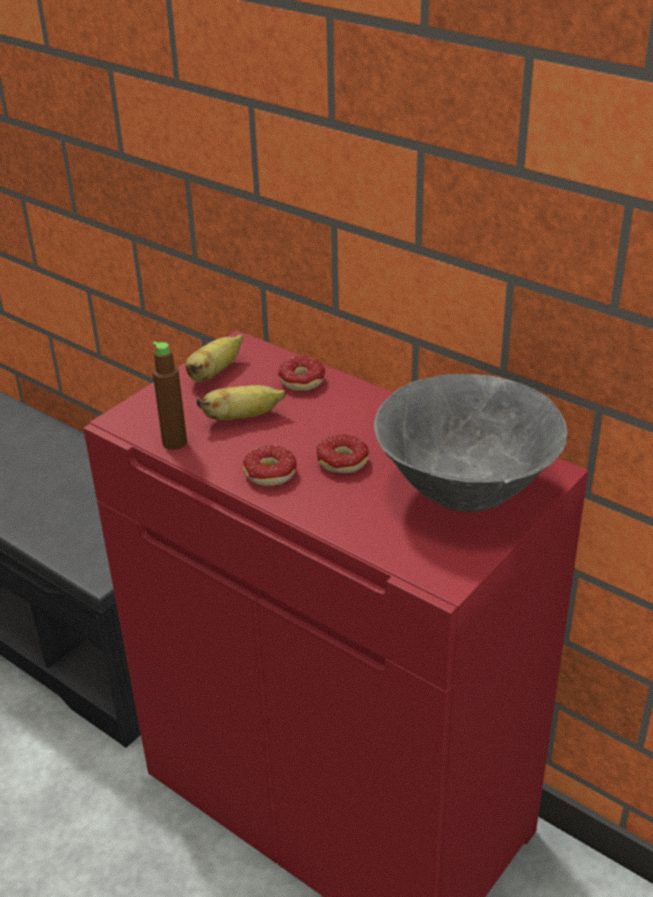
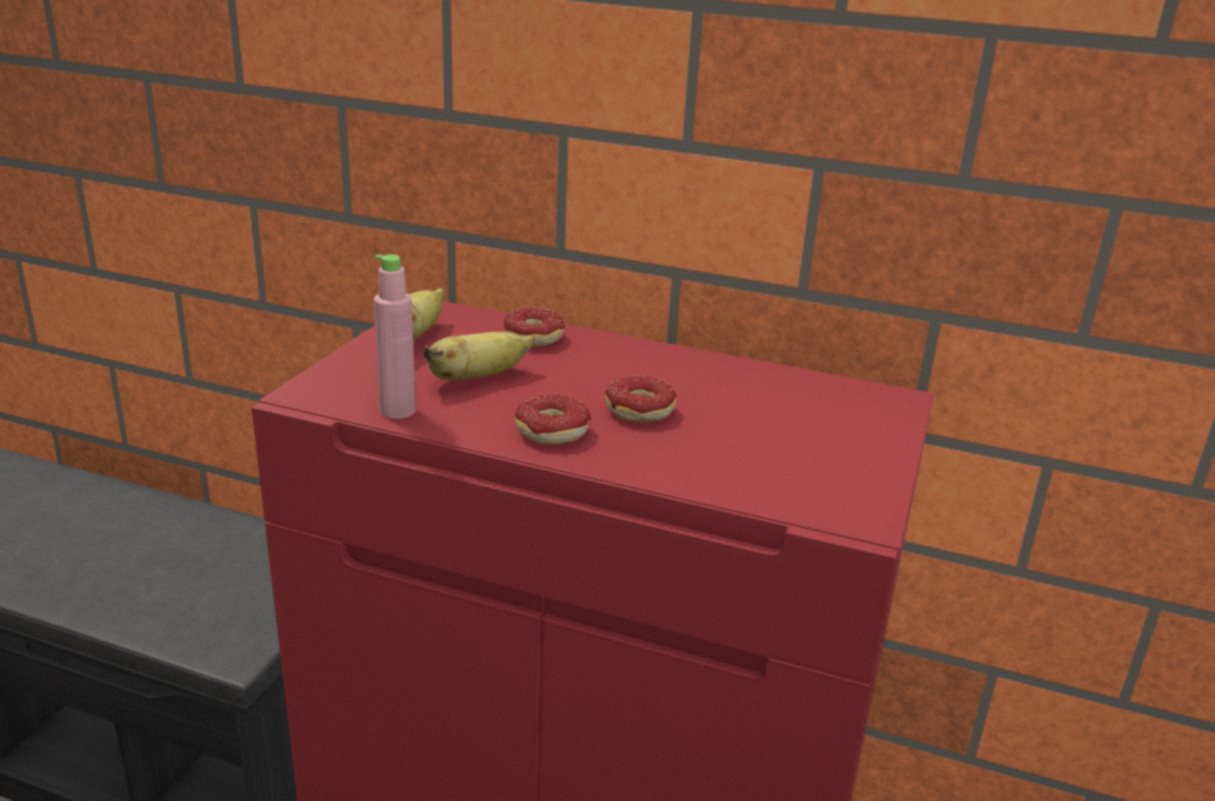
camera: 20 degrees left, 10 degrees down
brown bottle [153,341,187,450] -> pink bottle [374,255,416,419]
grey bowl [374,374,568,512] -> none

